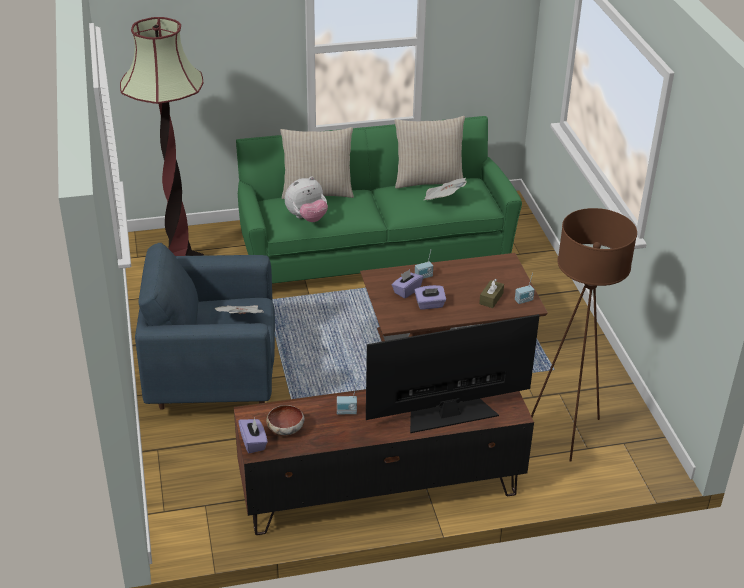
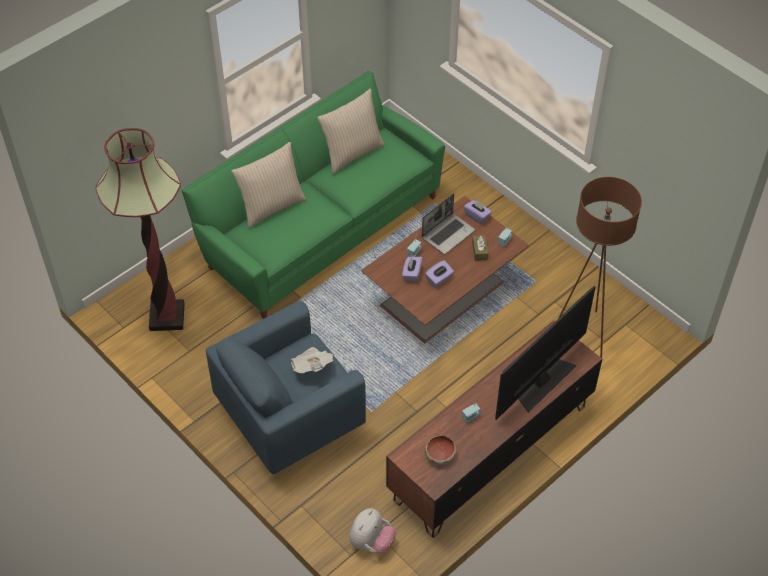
camera: 30 degrees left, 15 degrees up
purple tissue box [238,418,268,453] -> purple tissue box moved to [464,200,492,224]
plush toy [285,176,328,222] -> plush toy moved to [349,508,396,554]
newspaper [423,178,467,201] -> none
none -> laptop [422,193,475,254]

